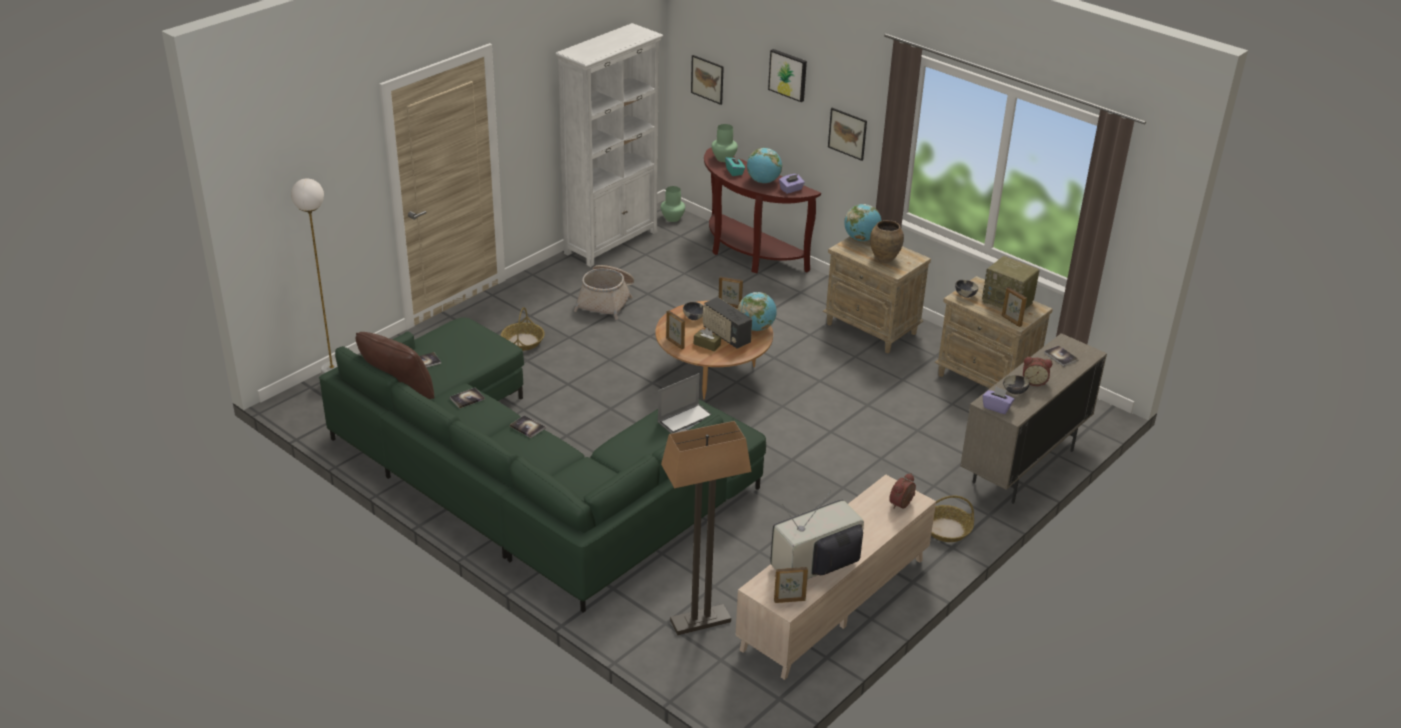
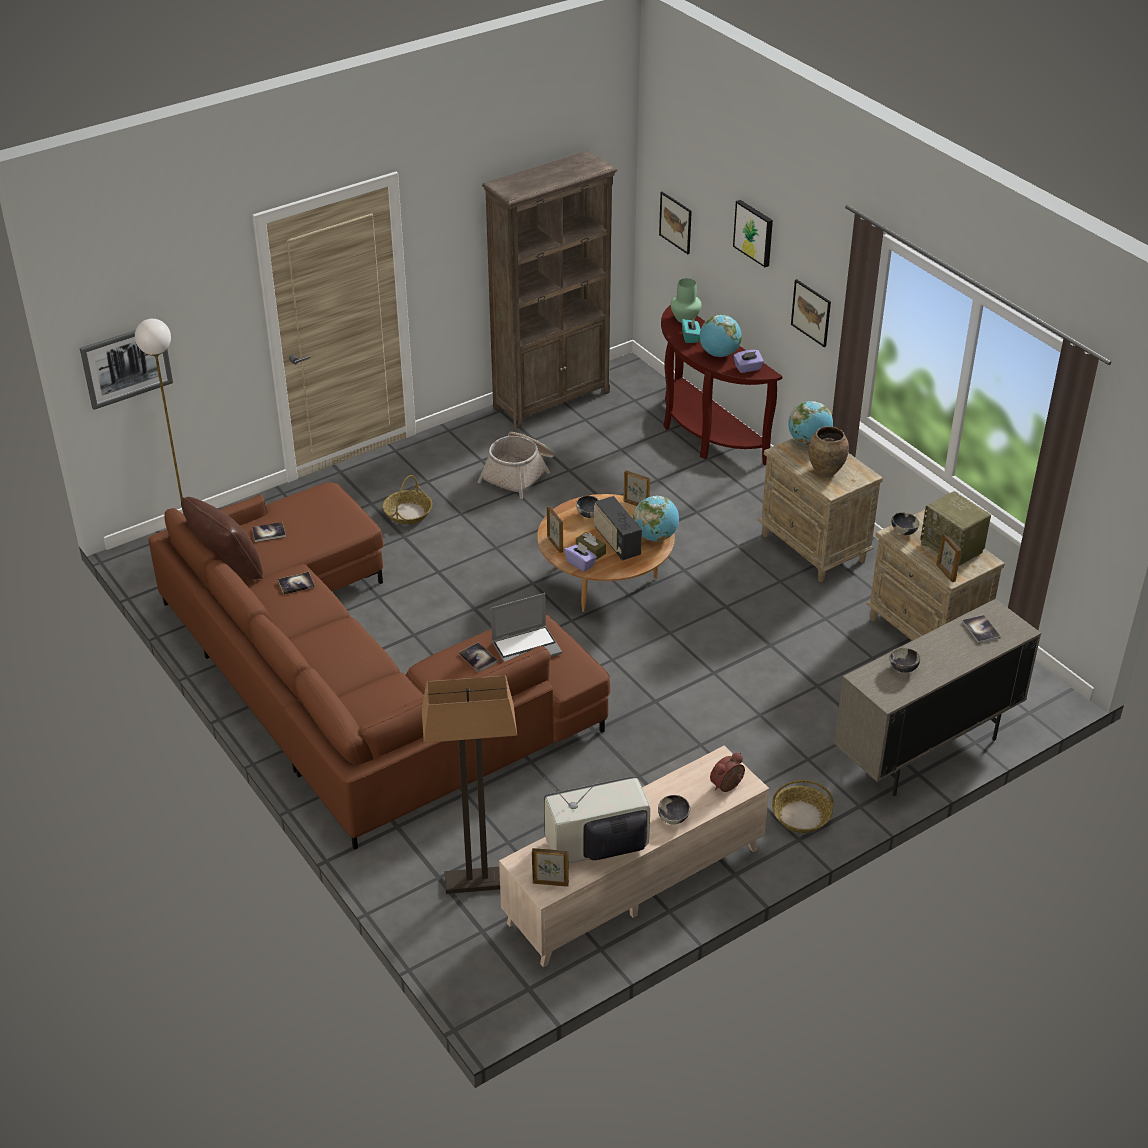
camera: 15 degrees right, 5 degrees up
green sofa [319,317,766,613] -> brown sofa [148,482,610,850]
book [510,415,545,438] -> book moved to [459,642,498,672]
white bookcase [555,23,663,267] -> brown bookcase [482,150,617,429]
green vase [661,186,685,222] -> none
purple tissue box [982,386,1015,414] -> purple tissue box moved to [564,542,597,572]
alarm clock [1023,357,1052,386] -> none
none -> picture [80,330,173,410]
none -> bowl [658,795,690,824]

